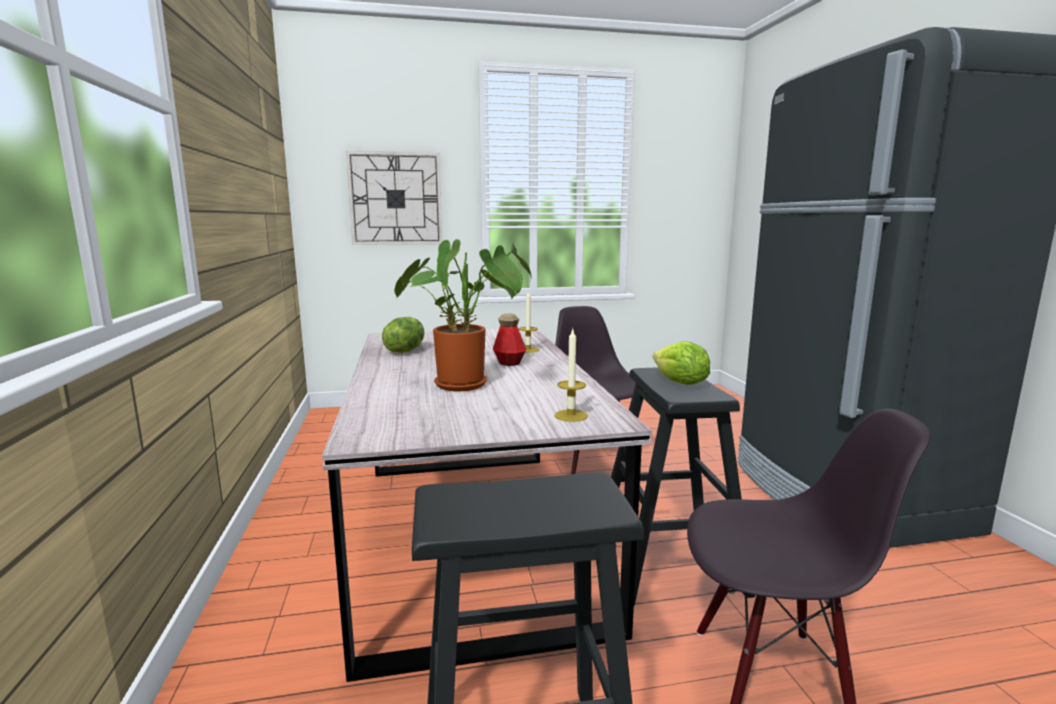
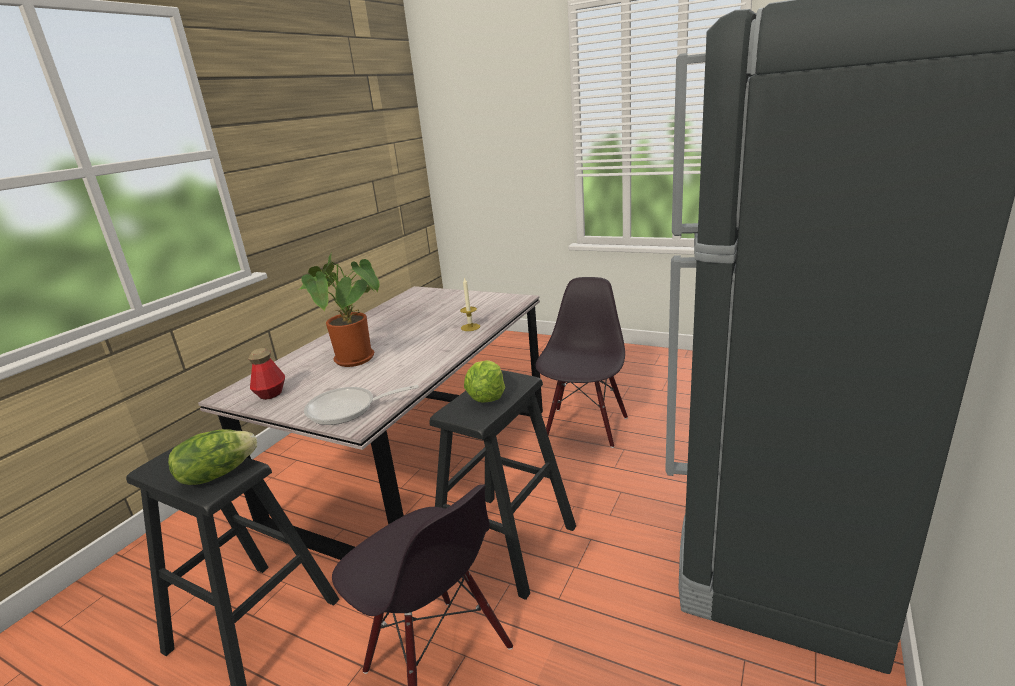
camera: 40 degrees right, 10 degrees up
wall clock [346,151,442,245] -> none
lettuce [382,317,424,353] -> lettuce moved to [168,429,257,485]
bottle [493,314,527,366] -> bottle moved to [248,348,285,400]
candle [554,329,588,422] -> frying pan [304,385,419,425]

